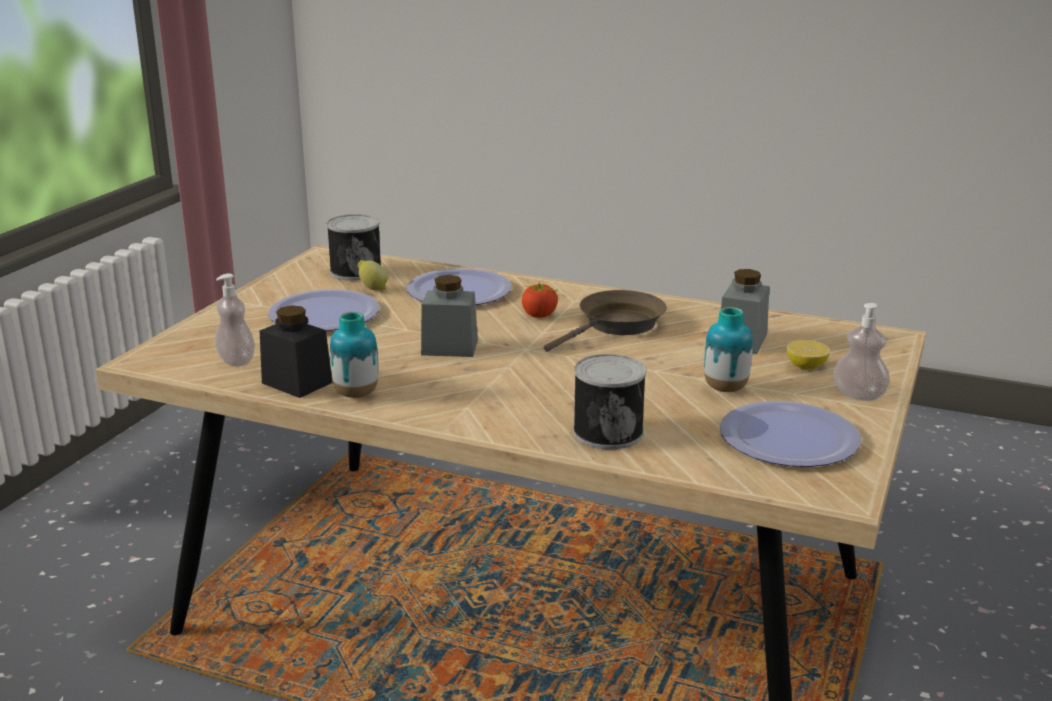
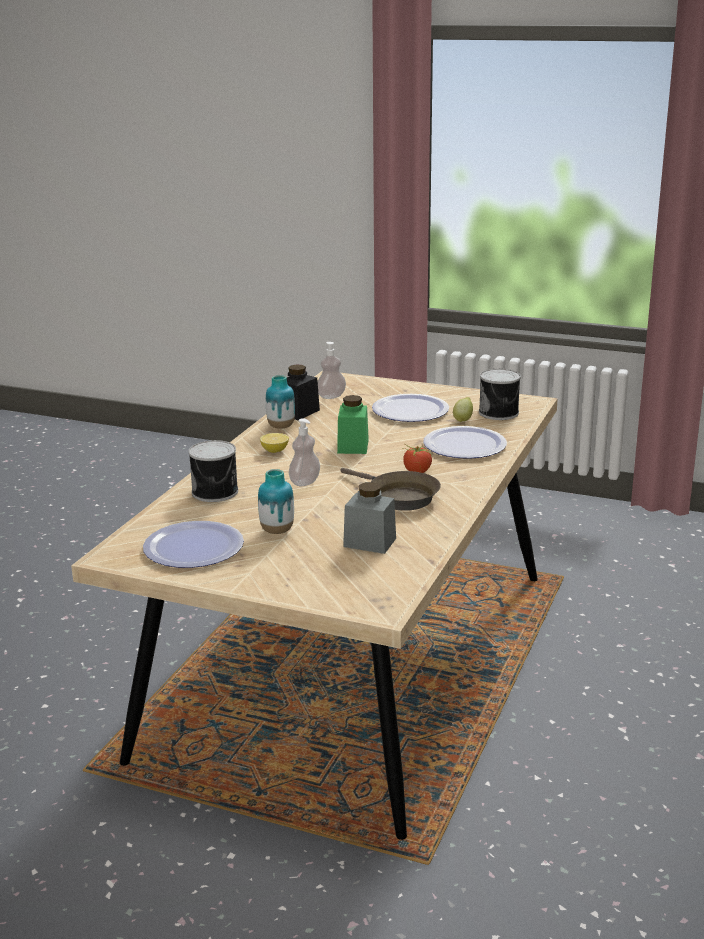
camera: 90 degrees right, 0 degrees up
grey jar [421,275,478,357] -> green jar [337,395,369,454]
lemon [787,340,830,370] -> lemon moved to [260,433,289,453]
soap dispenser [833,303,890,401] -> soap dispenser moved to [289,418,320,486]

